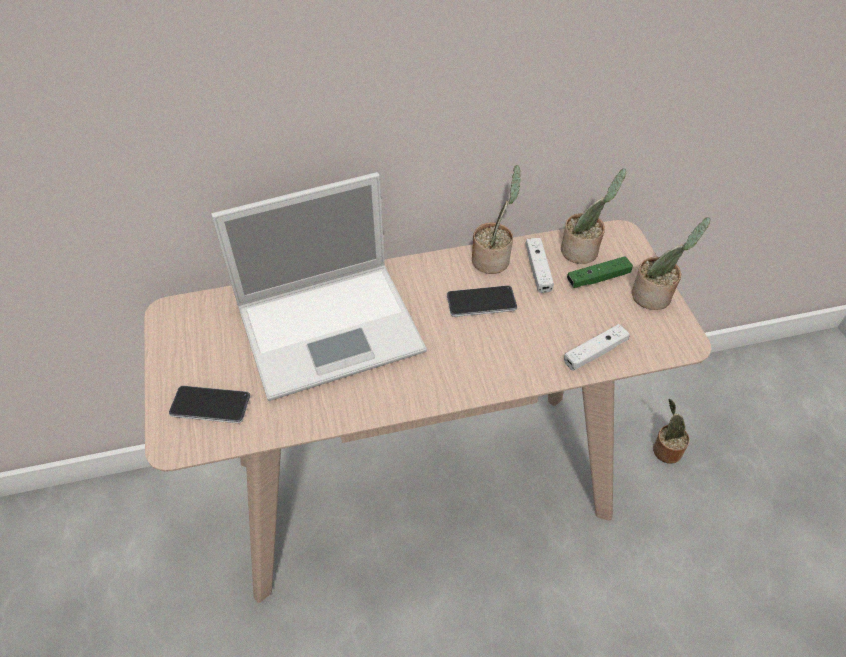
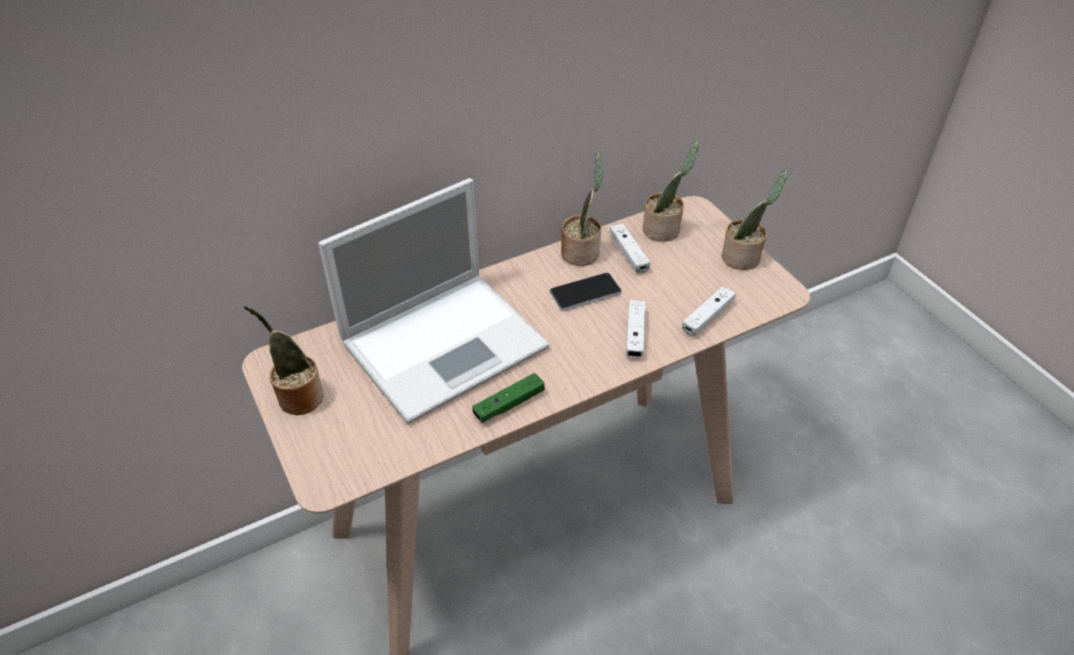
camera: 15 degrees left, 5 degrees down
phone [169,386,250,423] -> none
green game controller [567,256,633,288] -> green game controller moved to [472,373,545,423]
potted plant [653,399,690,463] -> potted plant moved to [244,305,324,415]
none -> white game controller [625,300,645,357]

